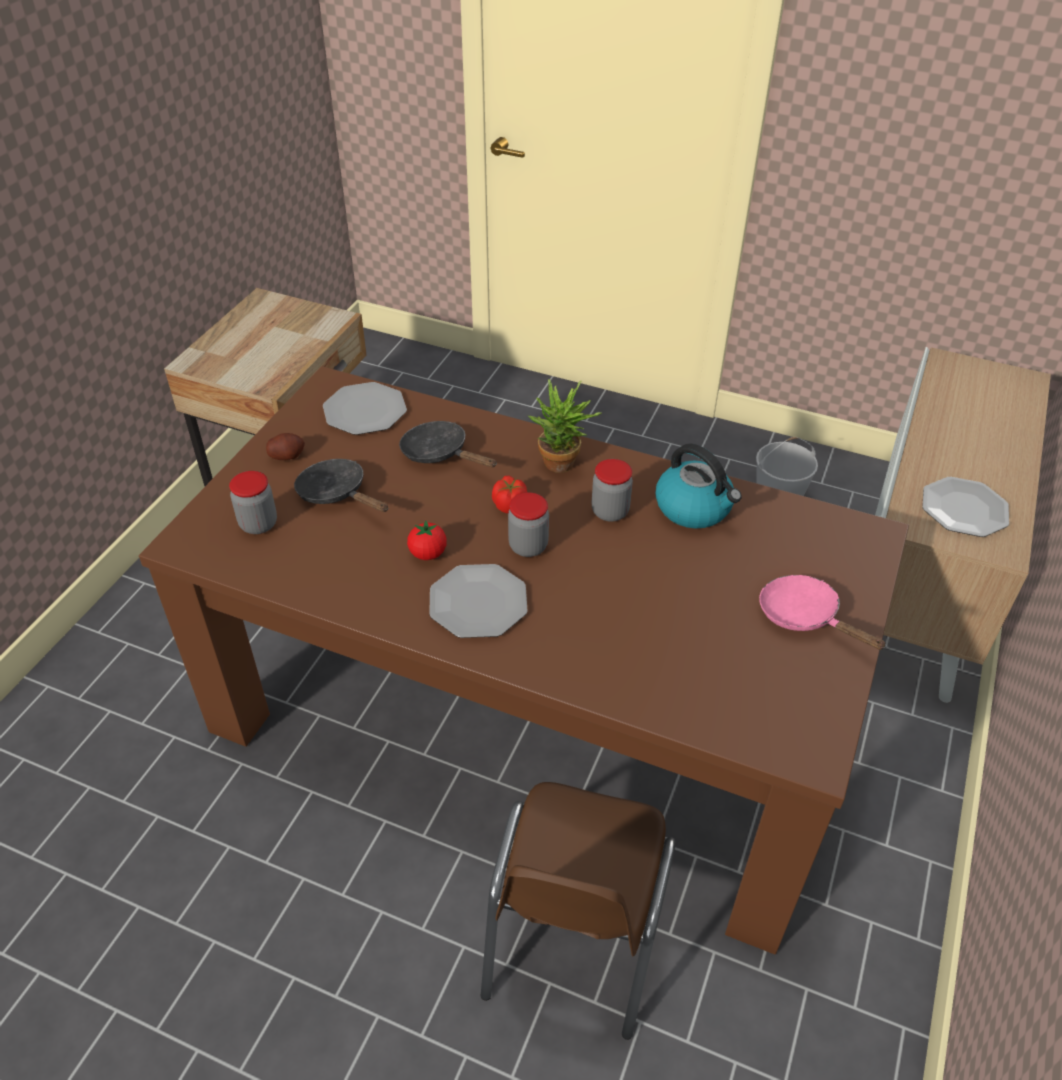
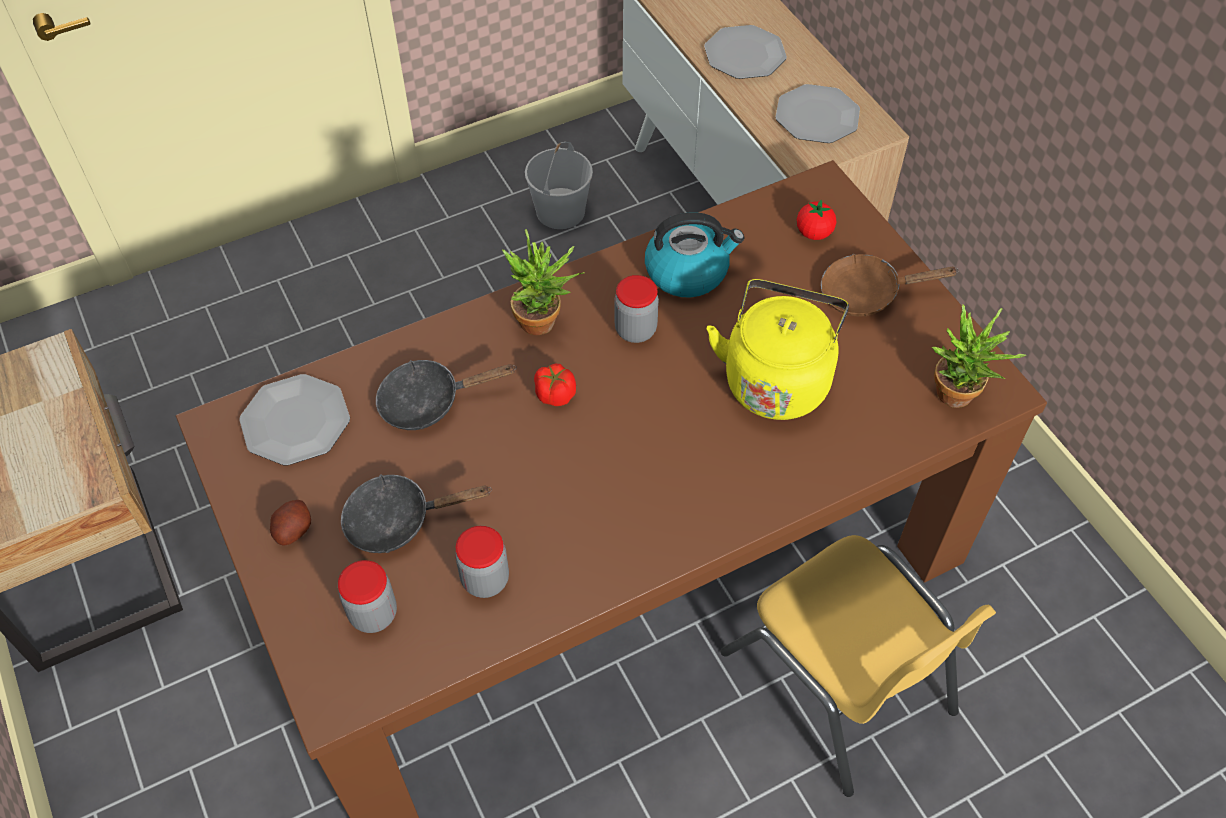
camera: 50 degrees left, 10 degrees up
tomato [407,520,447,560] -> tomato moved to [797,199,836,240]
plate [429,564,528,638] -> plate moved to [704,25,787,79]
brown chair [481,782,676,1040] -> yellow chair [721,535,996,797]
jar [508,492,549,557] -> jar moved to [455,526,509,598]
pink frying pan [759,575,887,650] -> brown frying pan [821,254,959,317]
none -> yellow kettle [707,279,849,420]
none -> potted plant [932,305,1026,408]

